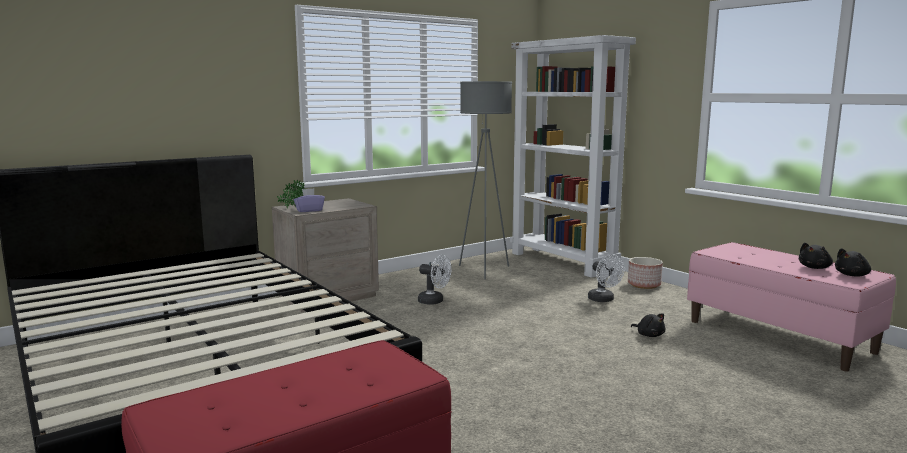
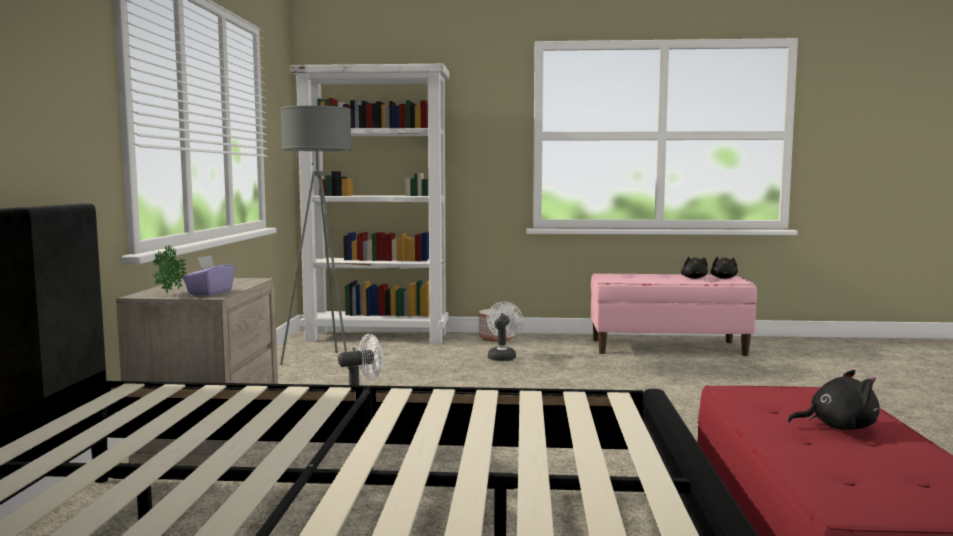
camera: 50 degrees left, 5 degrees down
white fan [588,255,625,302] -> white fan turned 90 degrees counterclockwise [487,302,523,361]
black plush toy [631,313,665,337] -> black plush toy moved to [788,370,880,430]

